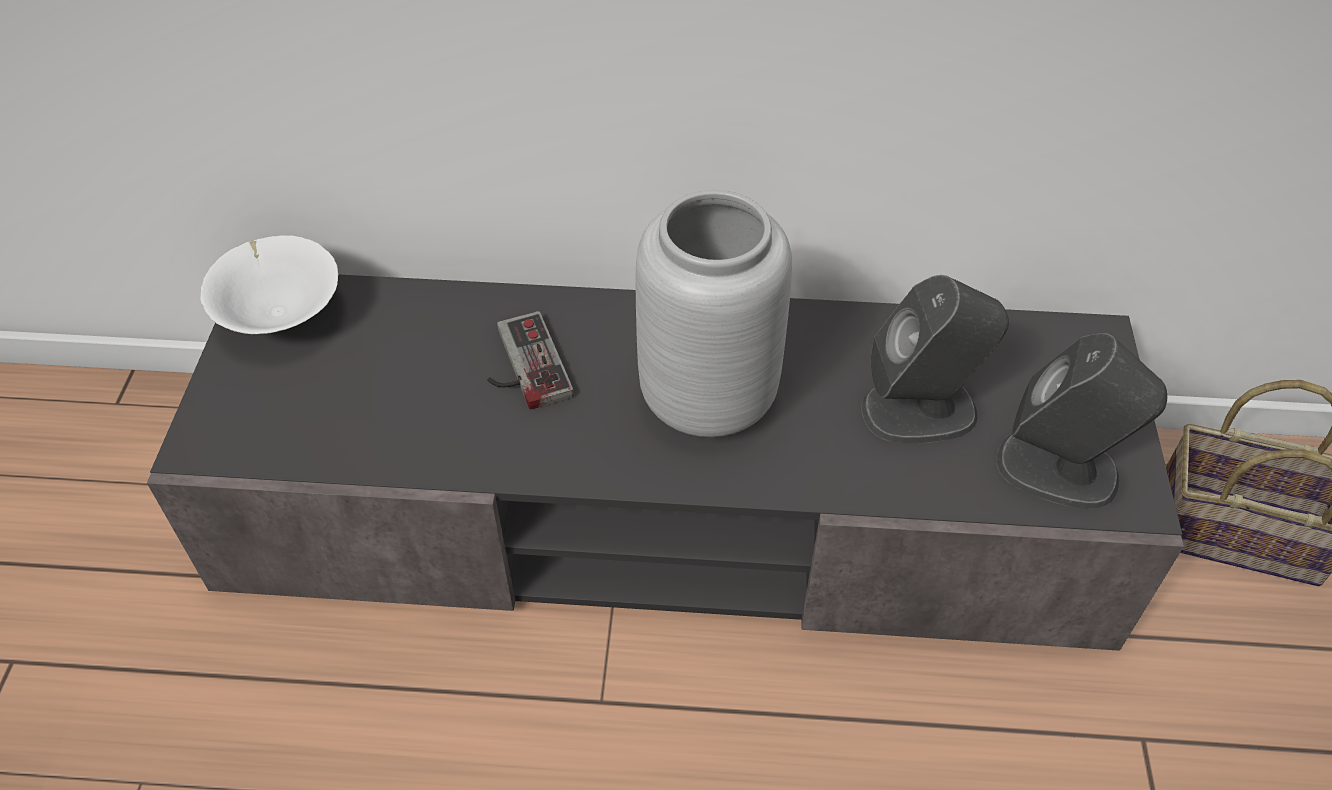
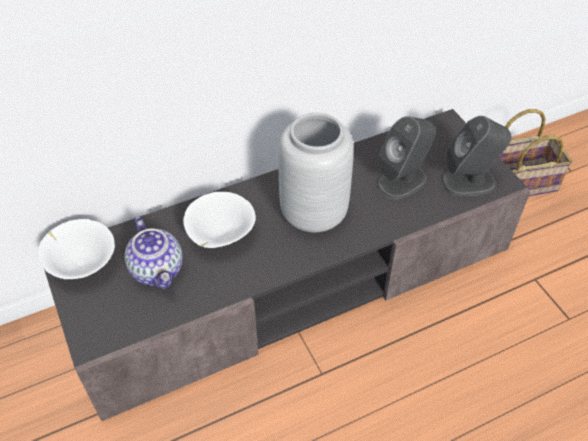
camera: 30 degrees left, 0 degrees up
game controller [487,311,574,410] -> white bowl [183,192,256,248]
none -> teapot [125,216,183,289]

